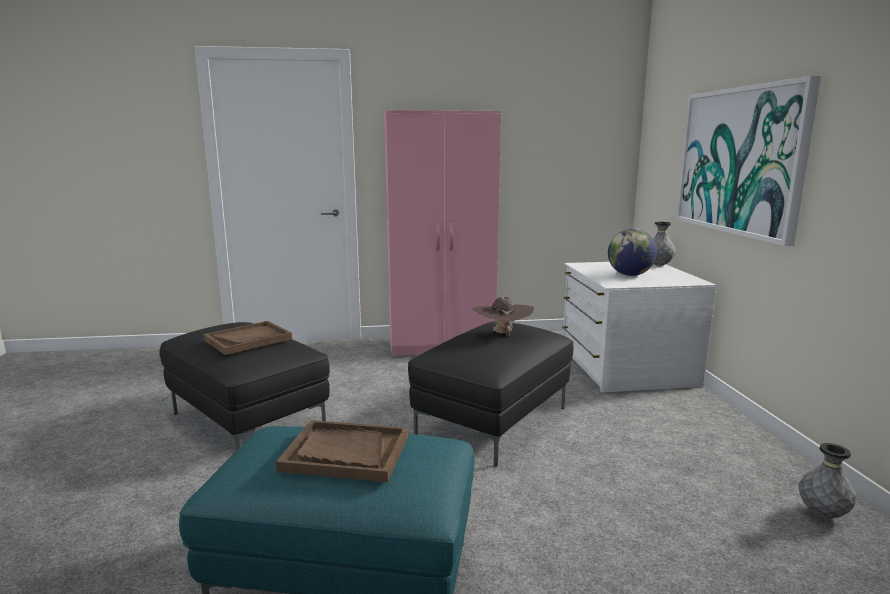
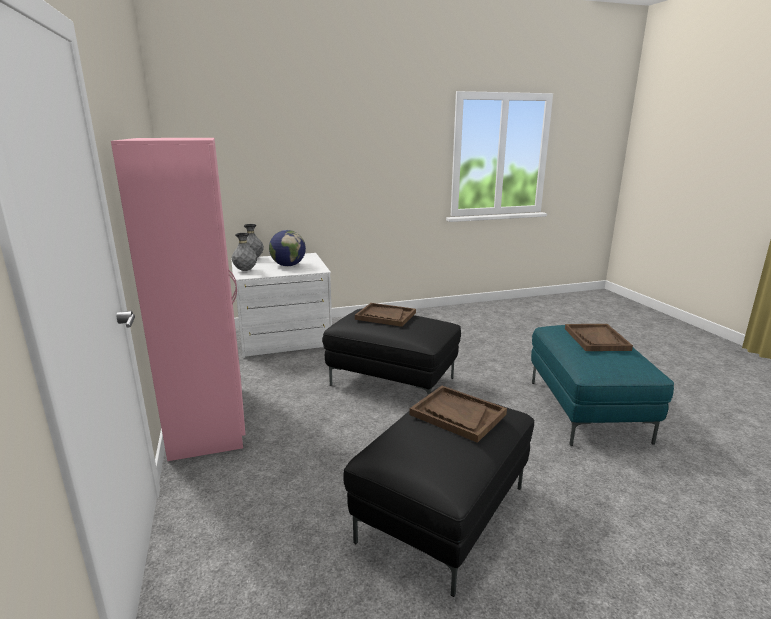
camera: 100 degrees left, 5 degrees up
brown hat [472,297,534,336] -> brown tray [355,303,416,327]
picture [676,76,821,246] -> none
grey vase [799,443,857,518] -> grey vase moved to [232,233,257,271]

